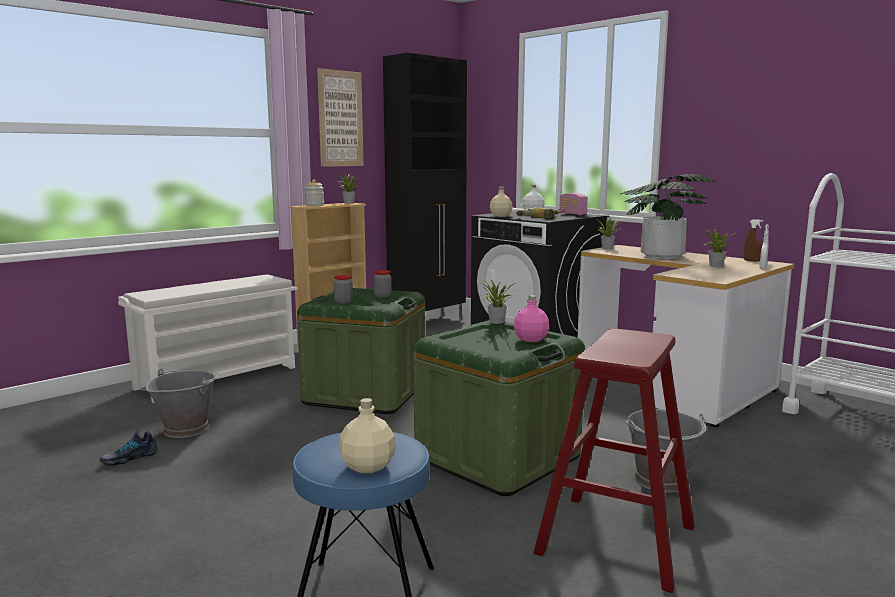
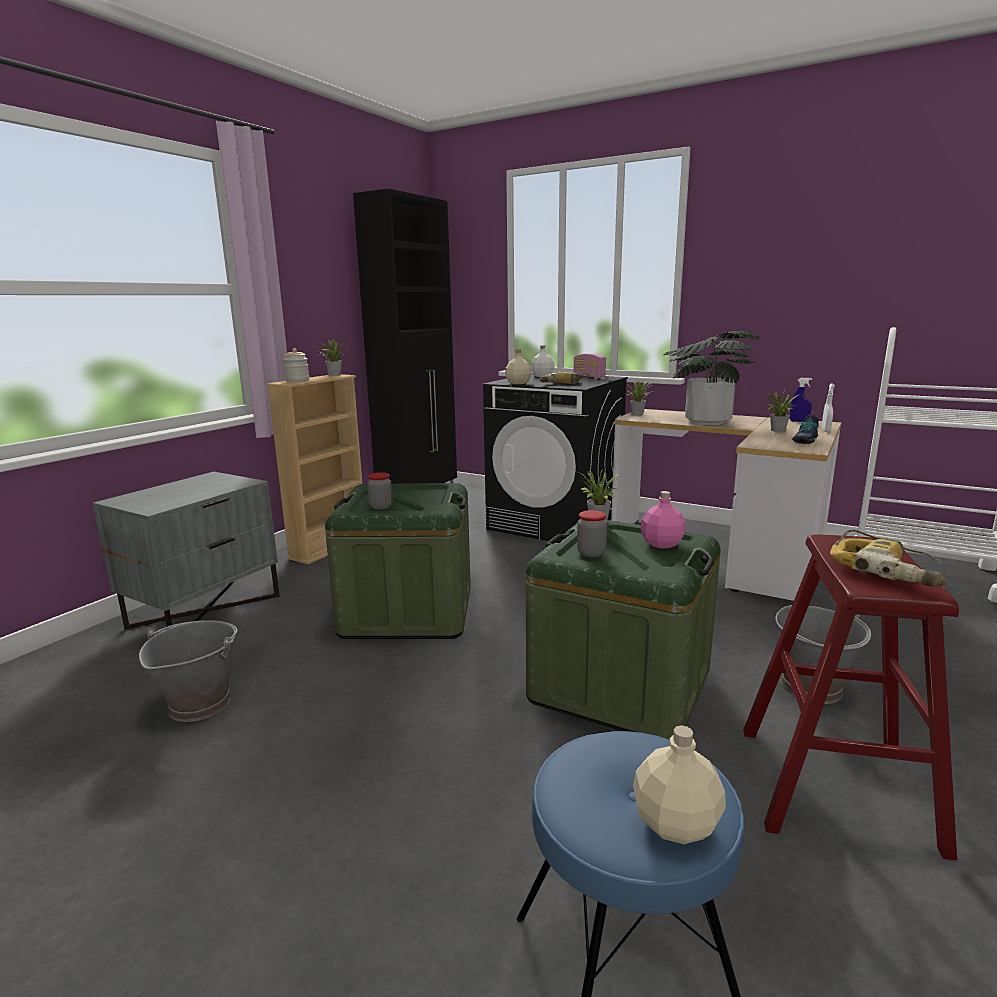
camera: 15 degrees left, 5 degrees up
shoe [100,431,157,466] -> shoe moved to [792,415,819,444]
white shoe rack [118,274,298,403] -> grey nightstand [93,472,280,629]
picture [317,68,364,167] -> none
jar [374,270,392,298] -> jar moved to [577,510,607,557]
brown spray bottle [743,219,763,262] -> blue spray bottle [790,378,812,422]
none -> power drill [830,530,947,587]

